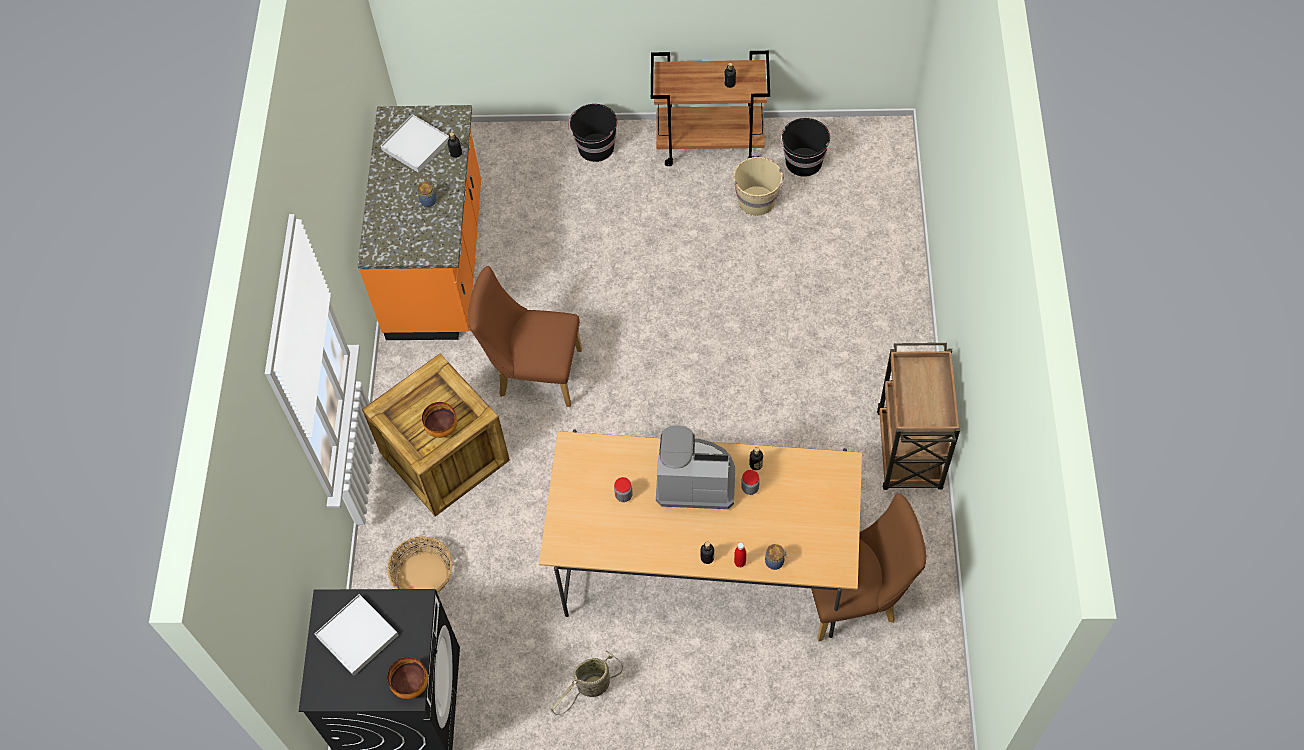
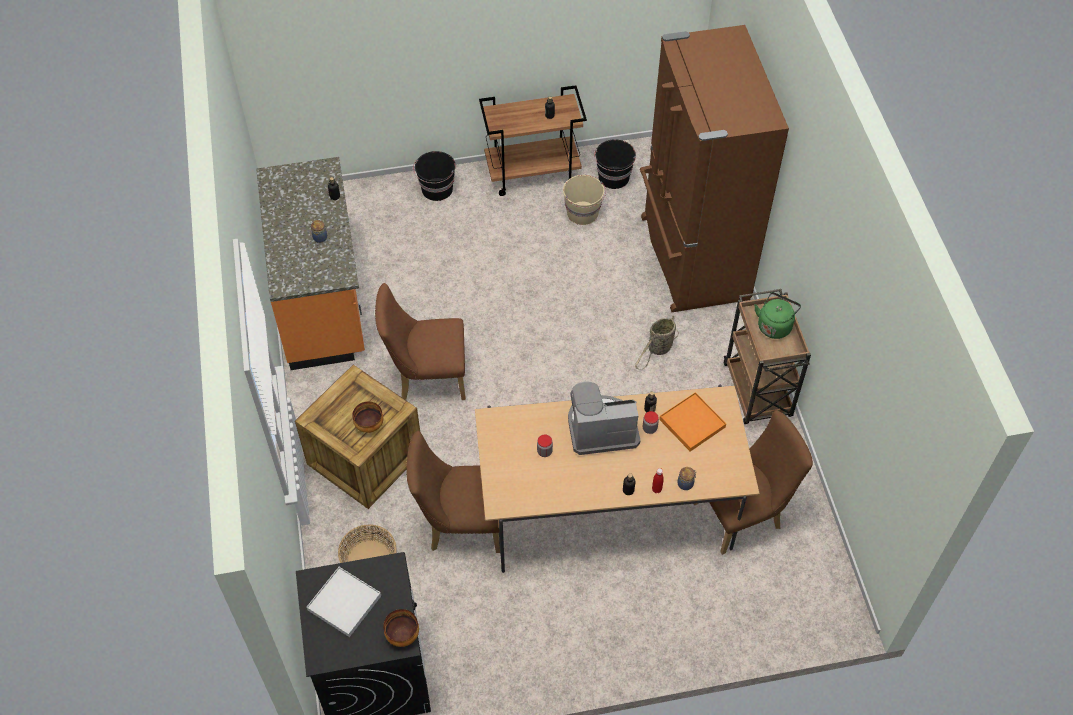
camera: 15 degrees left, 5 degrees down
white tray [381,114,449,173] -> none
basket [551,650,623,715] -> basket moved to [635,315,679,370]
none -> brown chair [406,431,500,553]
none -> brown fridge [640,25,789,312]
none -> orange tray [659,392,726,452]
none -> green kettle [754,292,801,339]

